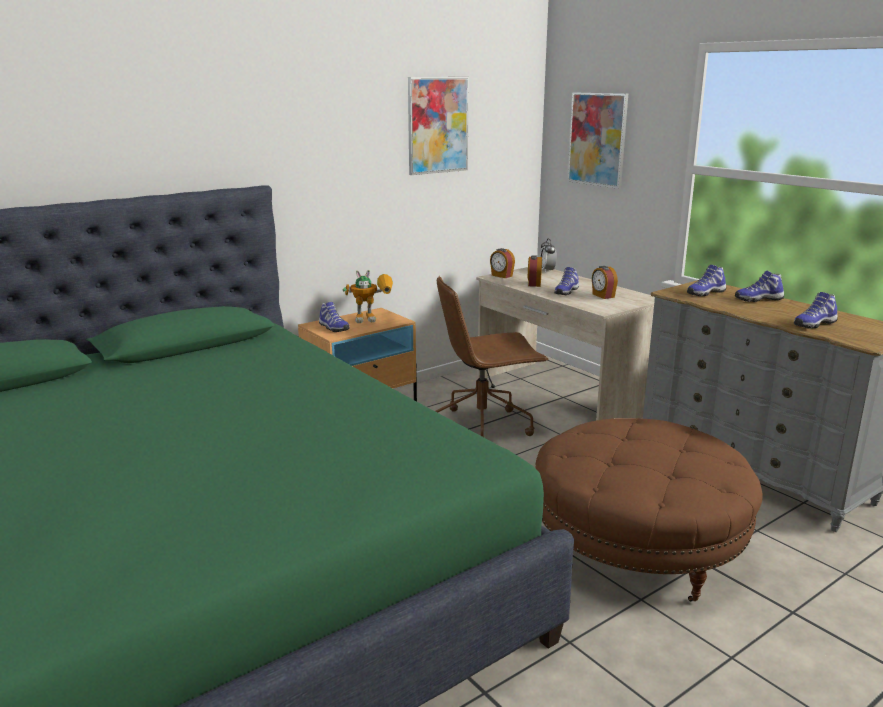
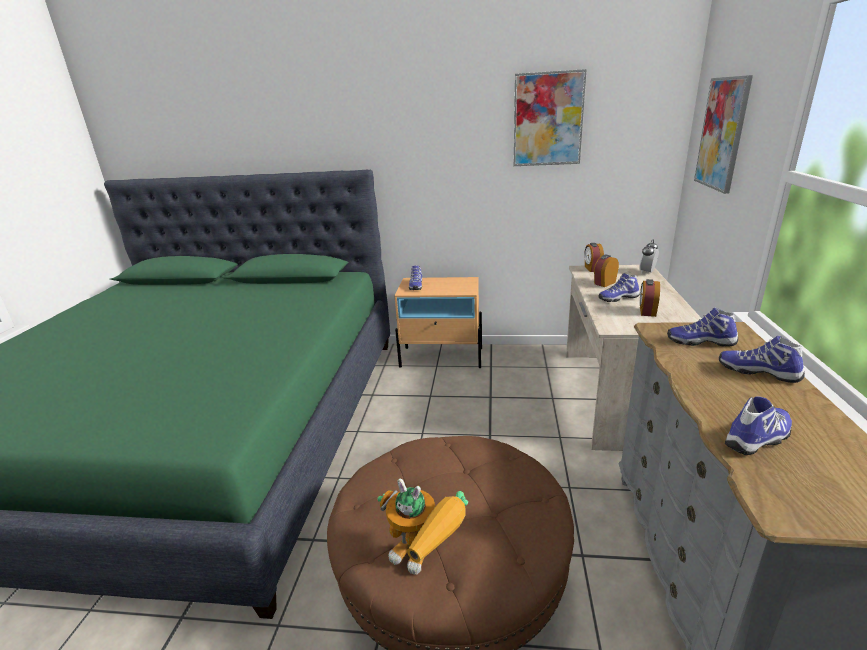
camera: 45 degrees right, 5 degrees up
toy robot [343,270,393,323] -> toy robot moved to [377,478,468,575]
brown office chair [435,276,549,437] -> none
shoe [794,292,838,329] -> shoe turned 135 degrees clockwise [725,396,792,455]

